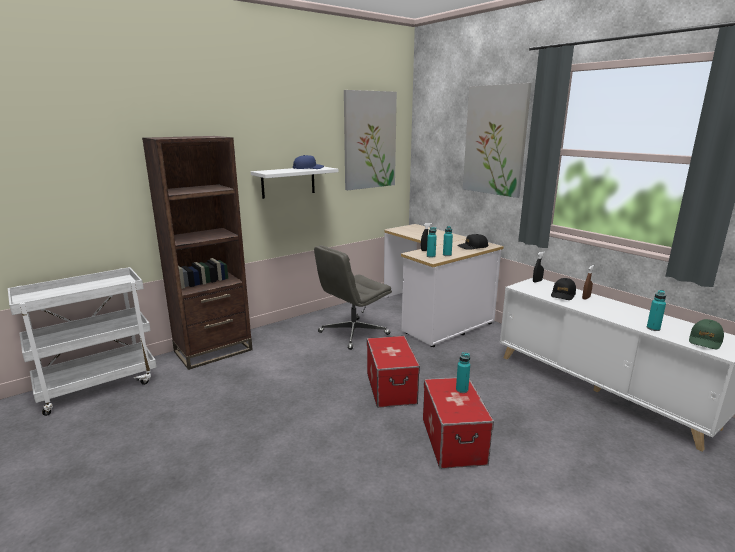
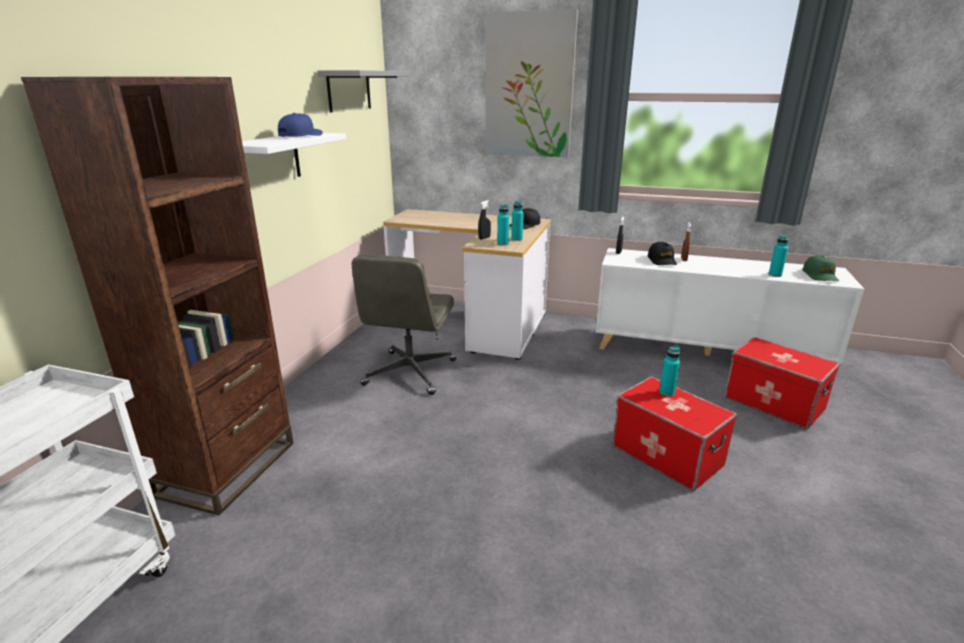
camera: 35 degrees left, 5 degrees up
picture [344,90,397,190] -> grey shelf [317,70,410,113]
storage box [367,336,420,408] -> storage box moved to [725,337,840,429]

